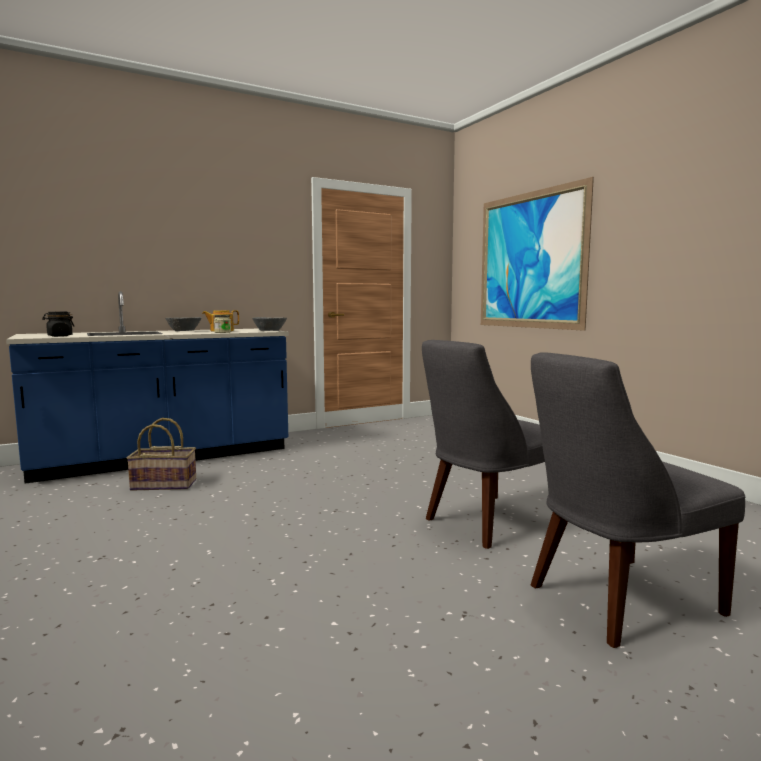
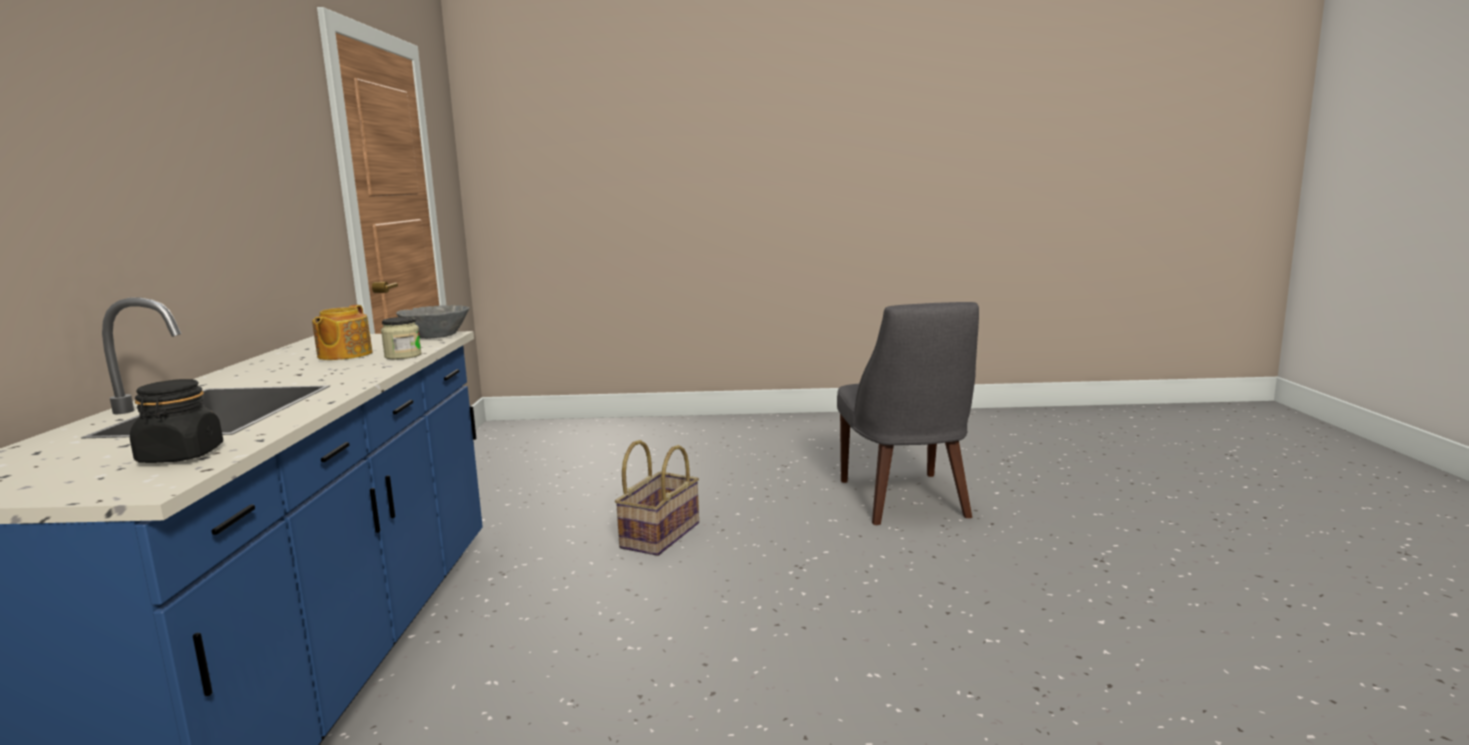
camera: 60 degrees left, 5 degrees up
basket [127,418,196,491] -> basket moved to [615,440,699,556]
grey bowl [165,317,201,331] -> none
picture [481,177,594,331] -> none
grey chair [531,352,745,648] -> none

